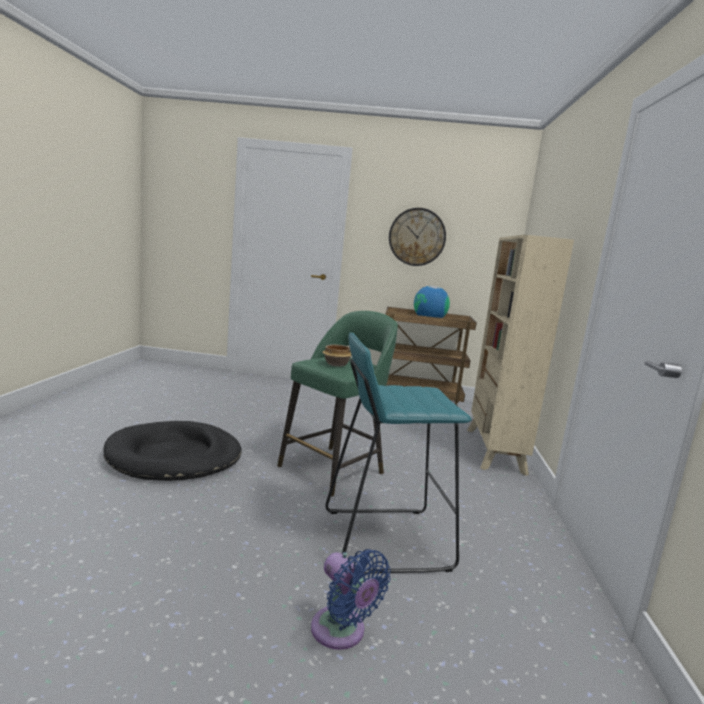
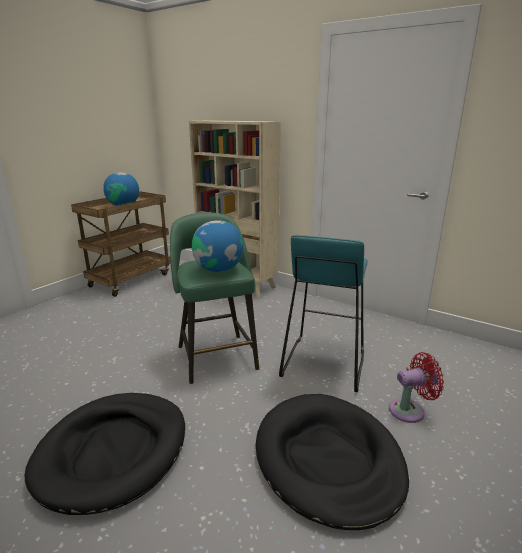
camera: 60 degrees left, 10 degrees up
blue fan [311,549,391,650] -> red fan [389,352,444,423]
bowl [322,344,352,366] -> globe [192,220,243,272]
wall clock [389,208,446,266] -> none
none -> black dog bed [256,394,409,530]

